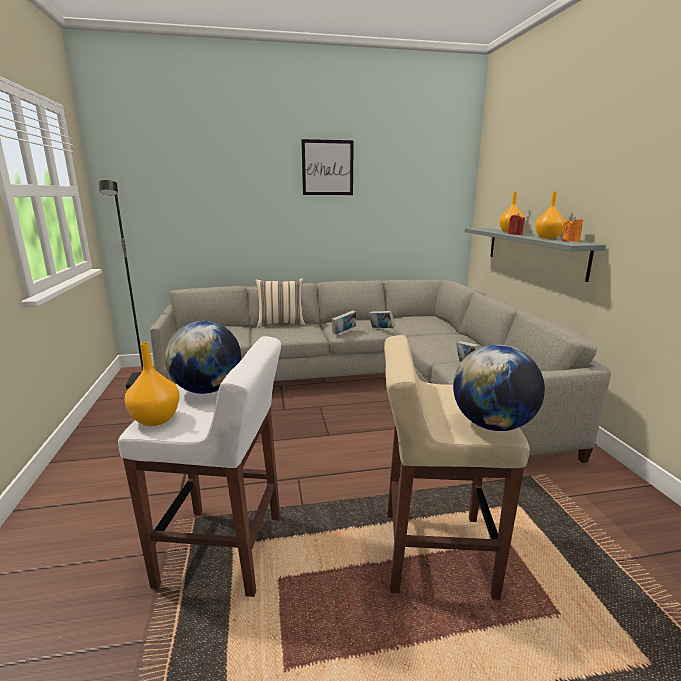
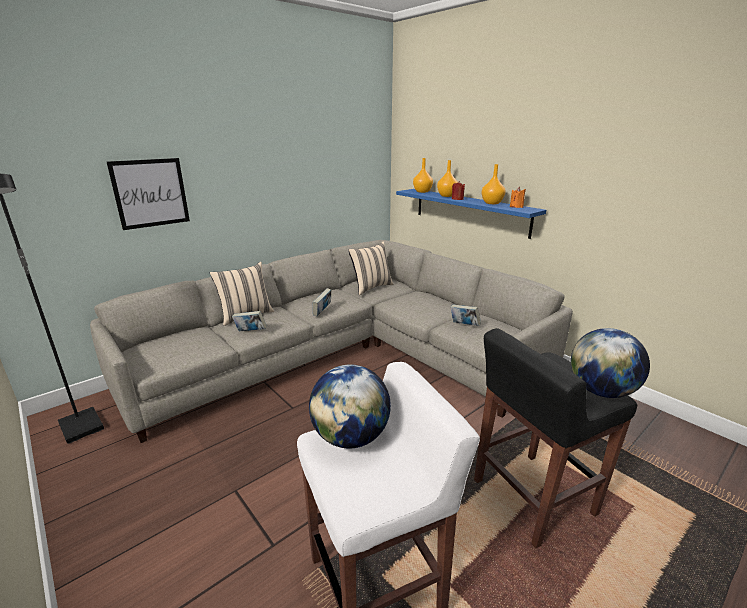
camera: 30 degrees left, 5 degrees up
orange vase [125,342,180,426] -> orange vase moved to [413,158,433,193]
picture [301,139,354,195] -> picture moved to [107,158,190,230]
book [369,311,395,328] -> book moved to [232,311,267,331]
beige stool [384,335,530,600] -> black stool [474,328,637,548]
grey shelf [465,228,606,282] -> blue shelf [396,189,546,239]
none -> beige pillow [349,241,393,295]

